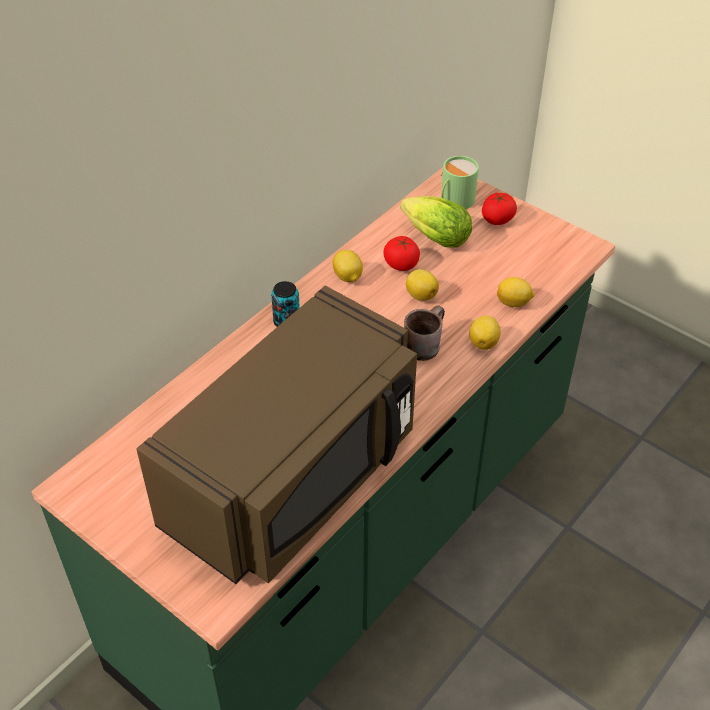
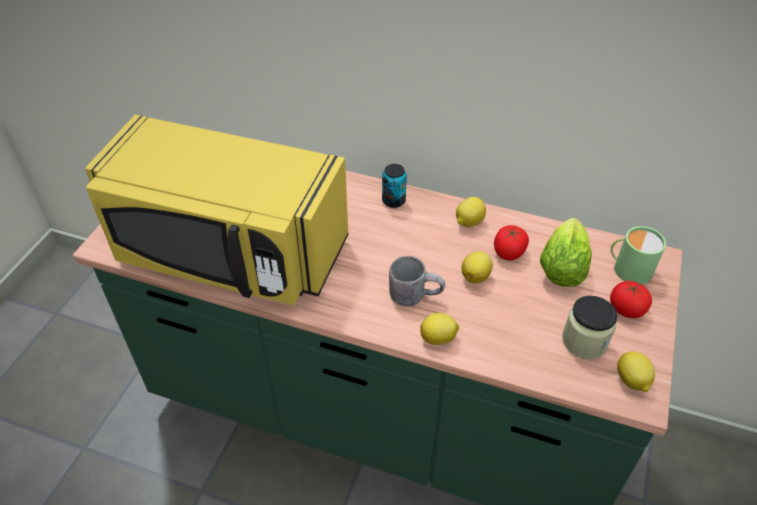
camera: 70 degrees right, 0 degrees up
brown microwave [136,286,417,584] -> yellow microwave [85,115,348,305]
brown mug [404,306,445,361] -> grey mug [389,256,445,306]
lemon [497,277,535,307] -> lemon moved to [617,351,655,392]
none -> jar [562,296,617,359]

